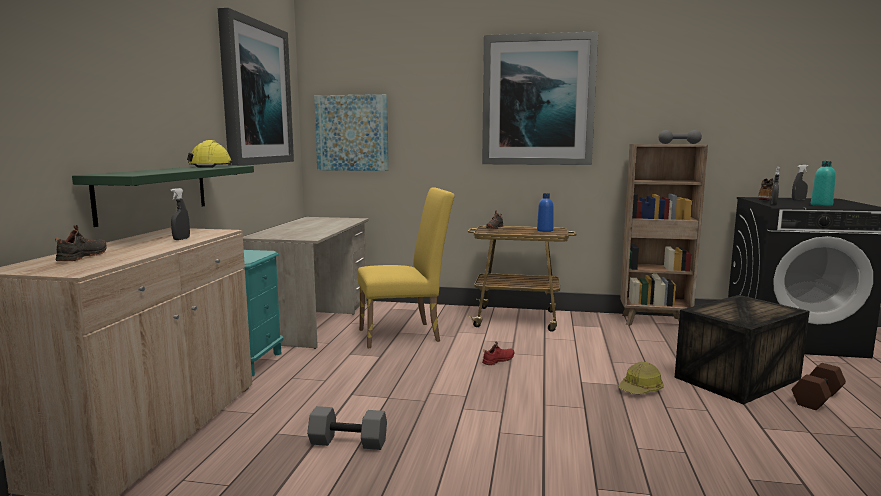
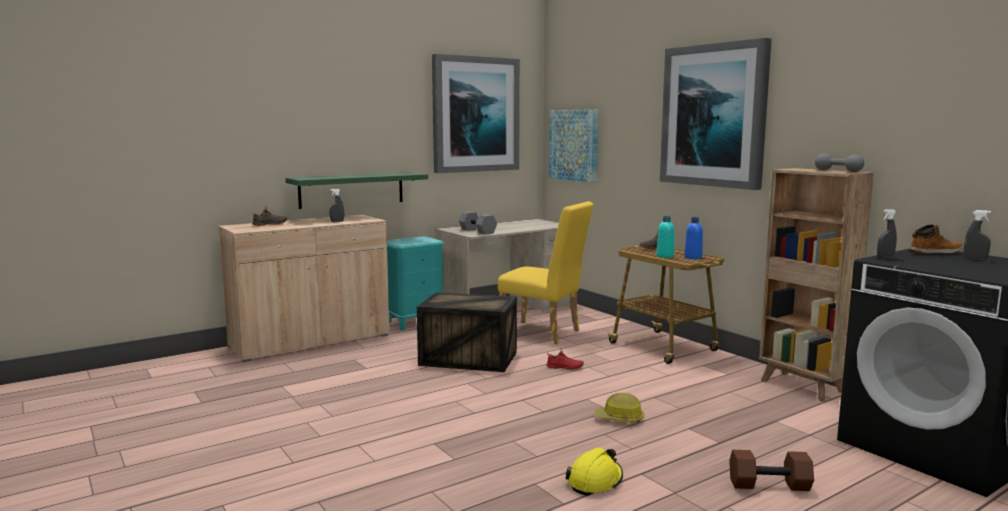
camera: 45 degrees right, 0 degrees up
yellow hard hat [187,140,233,168] -> yellow hard hat moved to [566,448,623,496]
grey dumbbell [307,406,387,450] -> grey dumbbell moved to [459,211,497,234]
crate [675,295,810,405] -> crate moved to [417,292,517,372]
turquoise bottle [811,161,836,206] -> turquoise bottle moved to [656,216,674,258]

